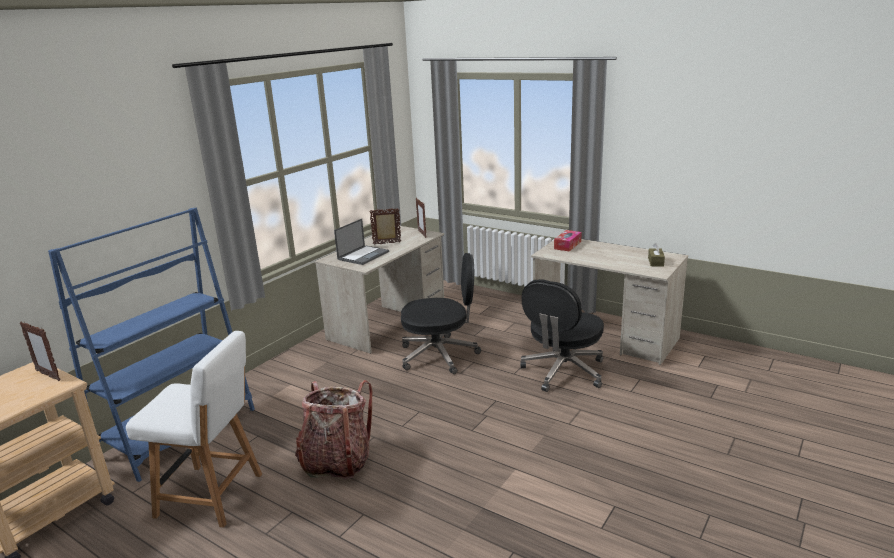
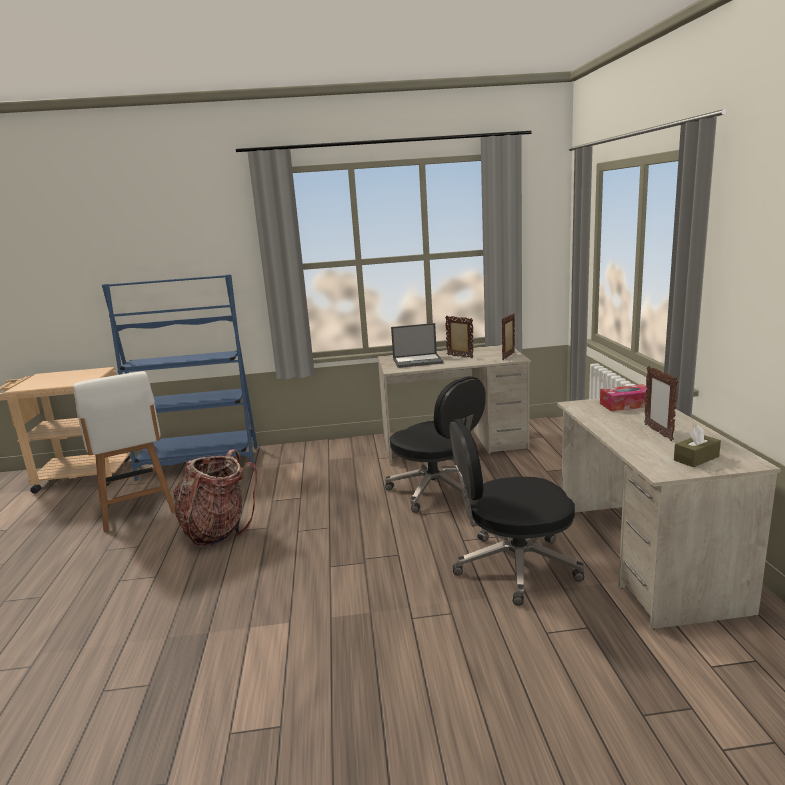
camera: 50 degrees right, 5 degrees down
picture frame [20,321,60,381] -> picture frame moved to [644,366,678,441]

